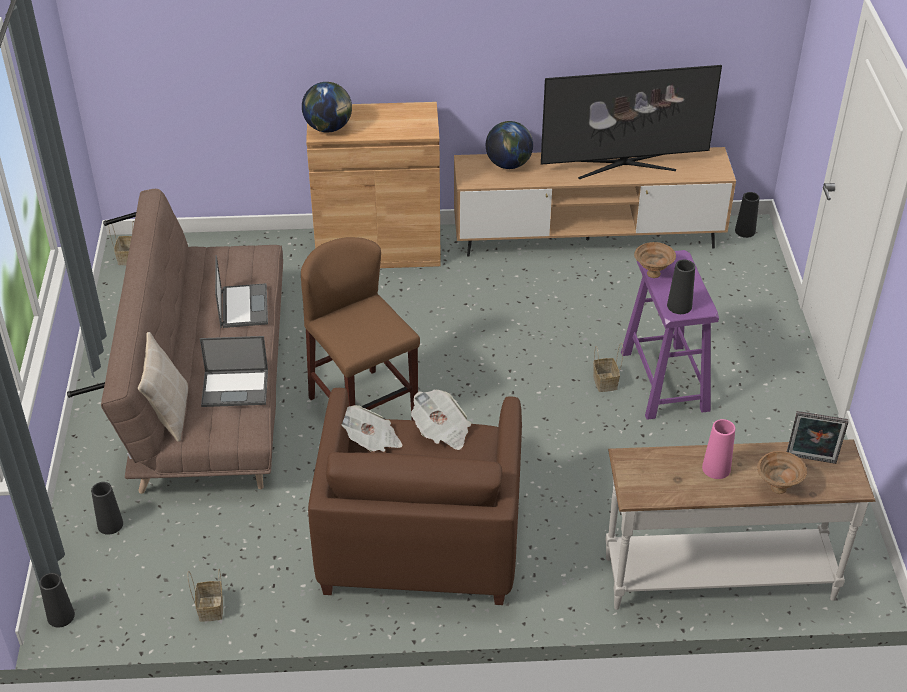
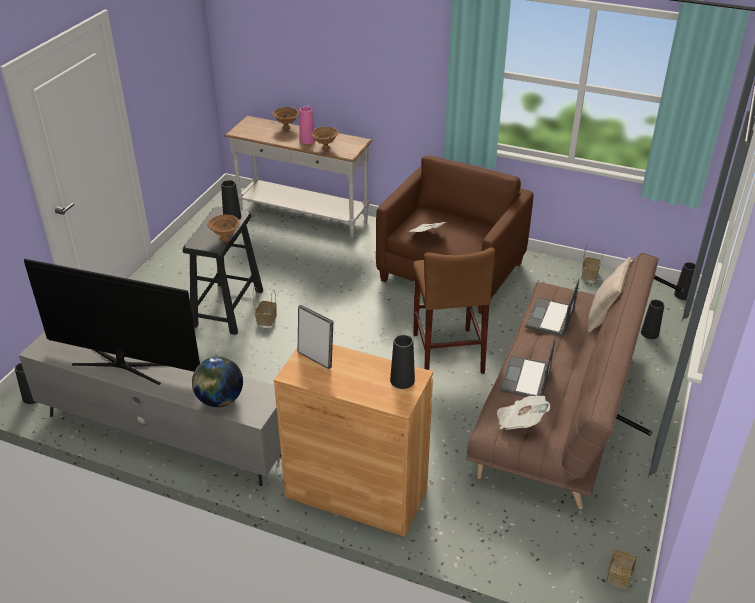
camera: 155 degrees left, 5 degrees down
laptop [200,336,268,407] -> laptop turned 90 degrees counterclockwise [525,279,579,337]
globe [302,82,352,132] -> black vase [390,335,415,389]
newspaper [342,405,403,452] -> newspaper moved to [497,396,550,429]
brown tv stand [454,147,736,257] -> grey tv stand [19,332,281,486]
purple stool [621,250,719,420] -> black stool [183,207,263,335]
picture frame [787,411,849,464] -> picture frame moved to [298,305,334,369]
none -> brown bowl [311,127,339,150]

